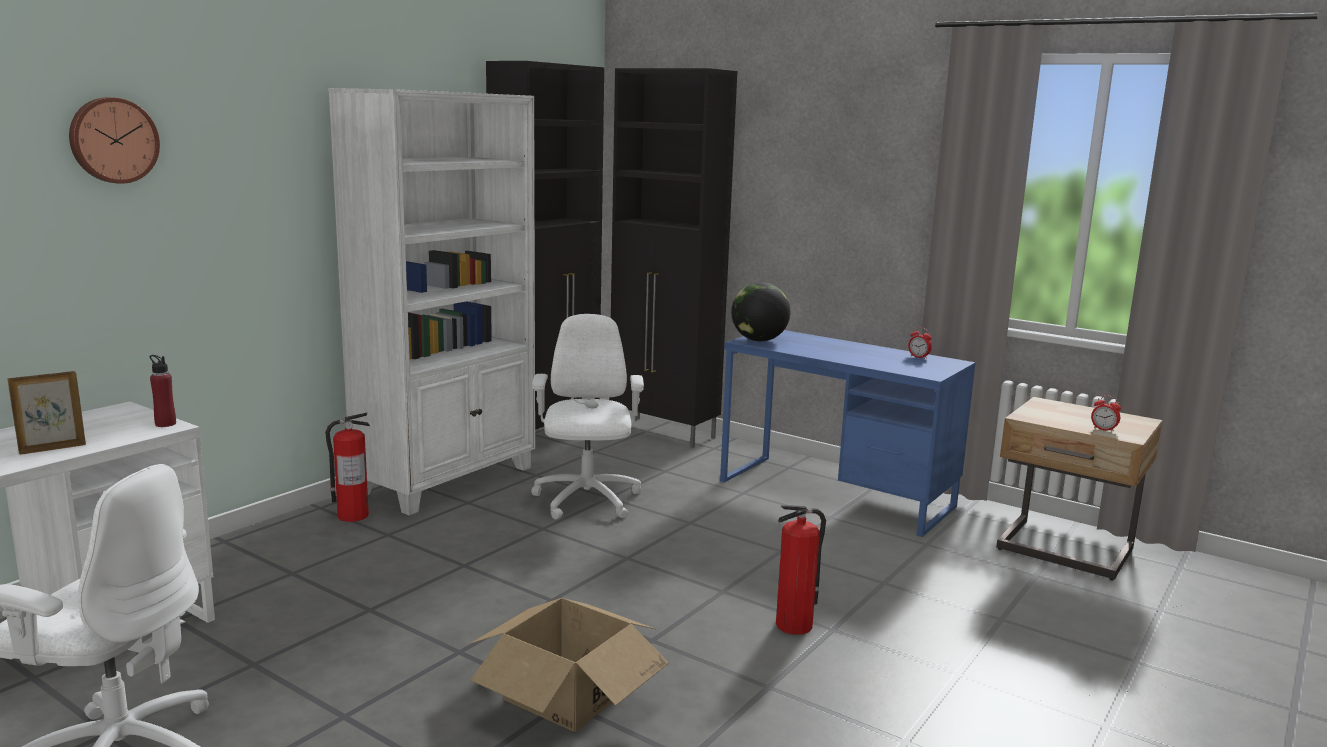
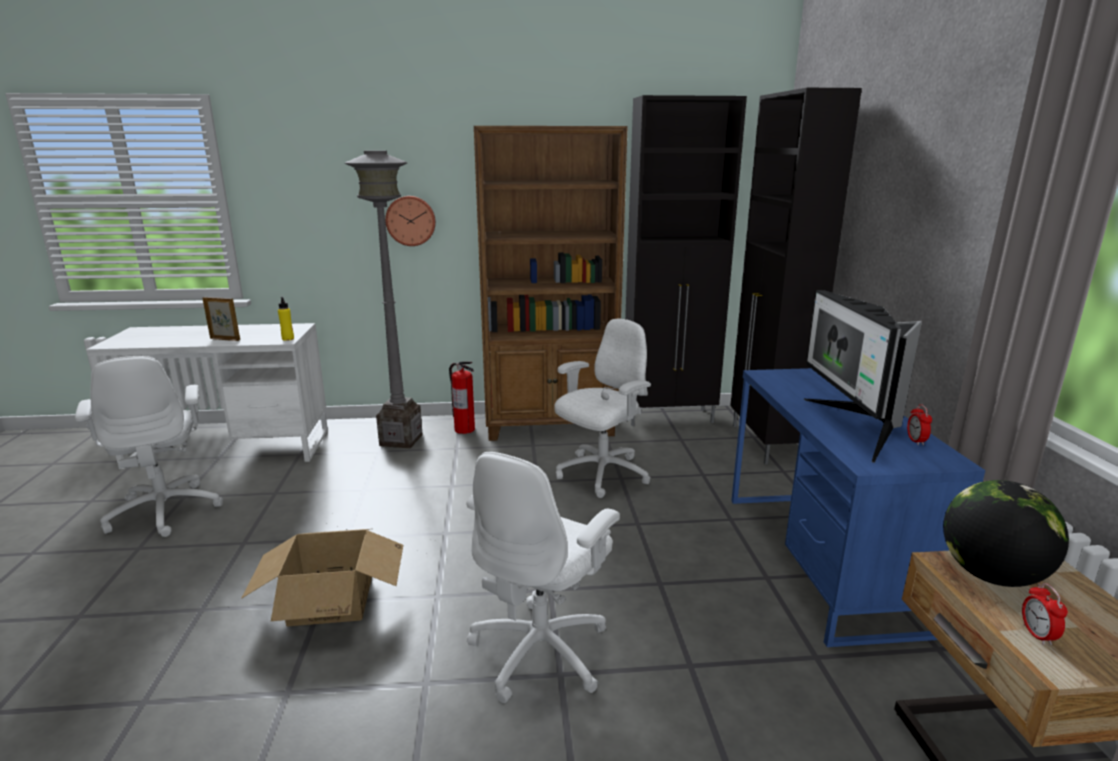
camera: 50 degrees right, 5 degrees up
wall clock [69,97,160,184] -> wall clock moved to [385,196,436,246]
red bottle [150,355,176,427] -> yellow bottle [278,296,294,341]
white bookcase [328,88,535,515] -> brown bookcase [474,126,628,441]
globe [731,282,791,341] -> globe moved to [943,480,1069,587]
fire extinguisher [776,505,826,635] -> white office chair [466,452,620,703]
none -> grey floor lamp [345,150,423,448]
none -> monitor [803,290,922,463]

